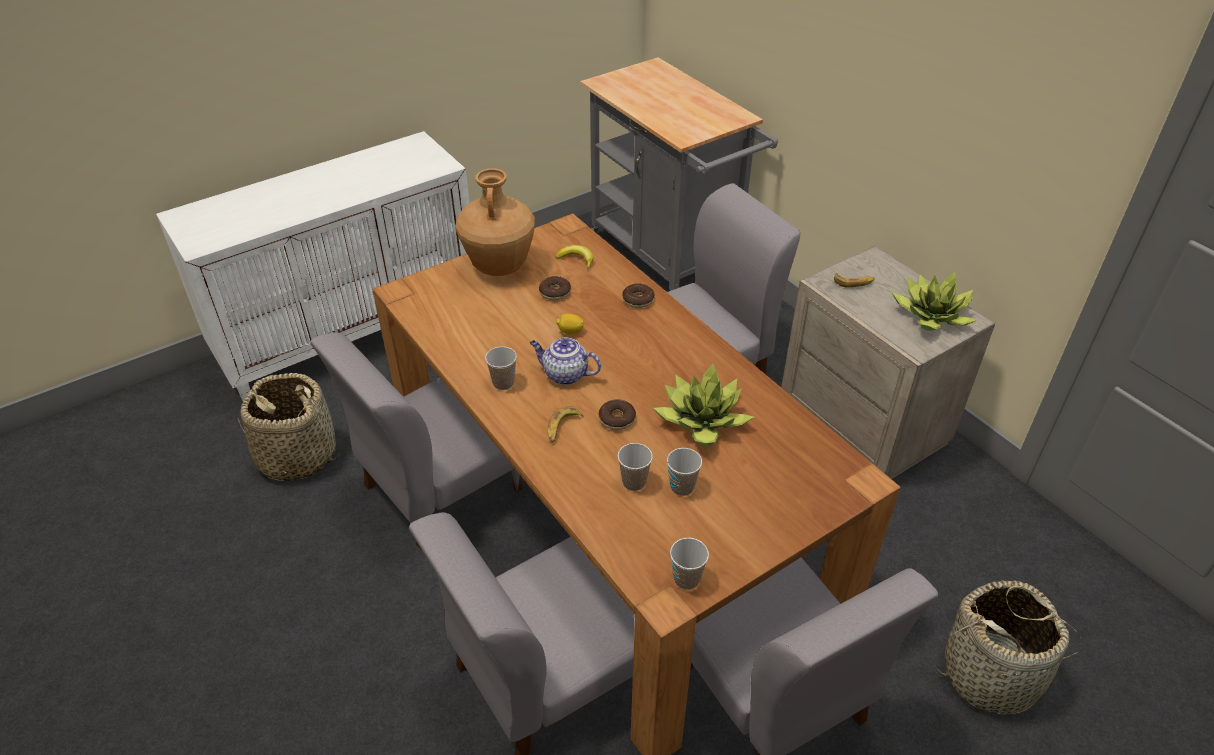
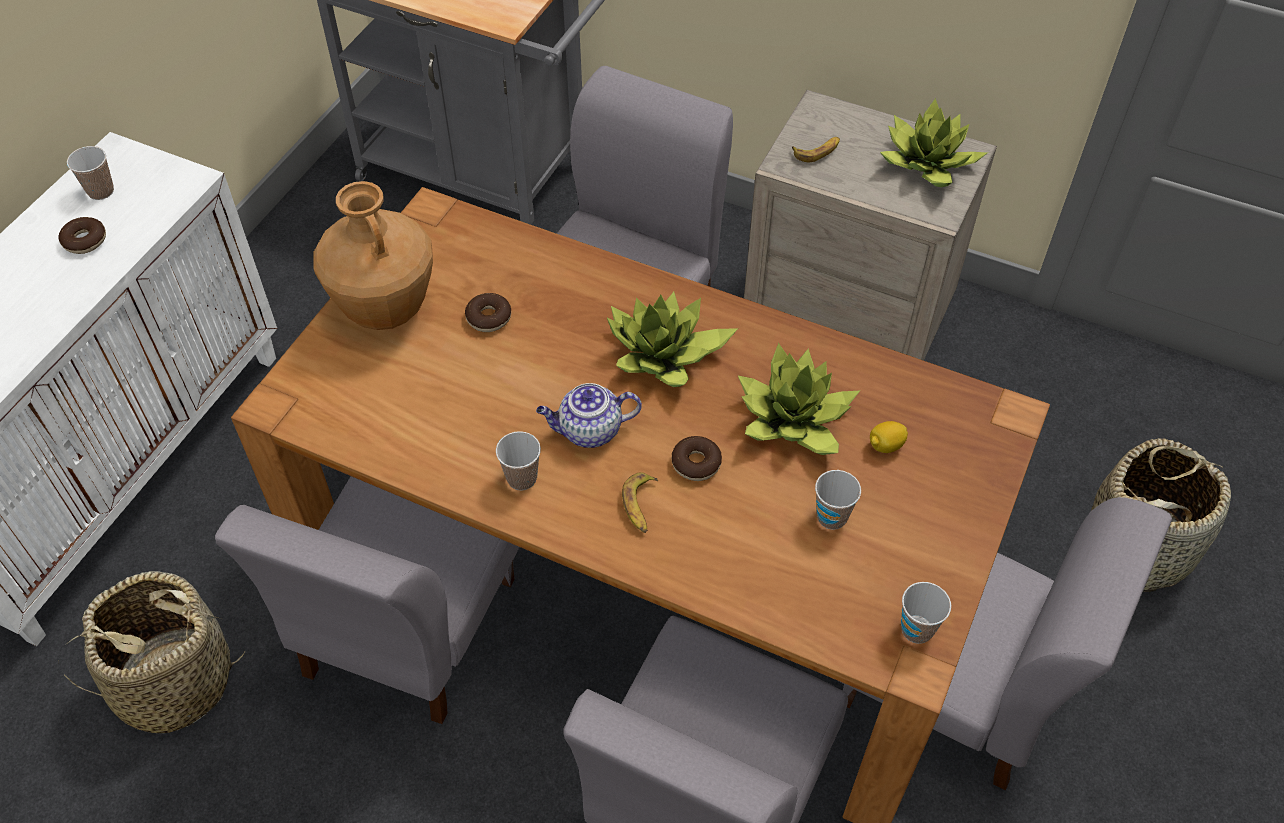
camera: 30 degrees left, 10 degrees up
banana [556,245,593,270] -> none
lemon [556,314,584,334] -> lemon moved to [870,421,908,453]
cup [617,443,653,491] -> cup moved to [67,146,114,200]
donut [622,283,655,308] -> donut moved to [58,217,106,254]
none -> potted plant [607,292,738,387]

